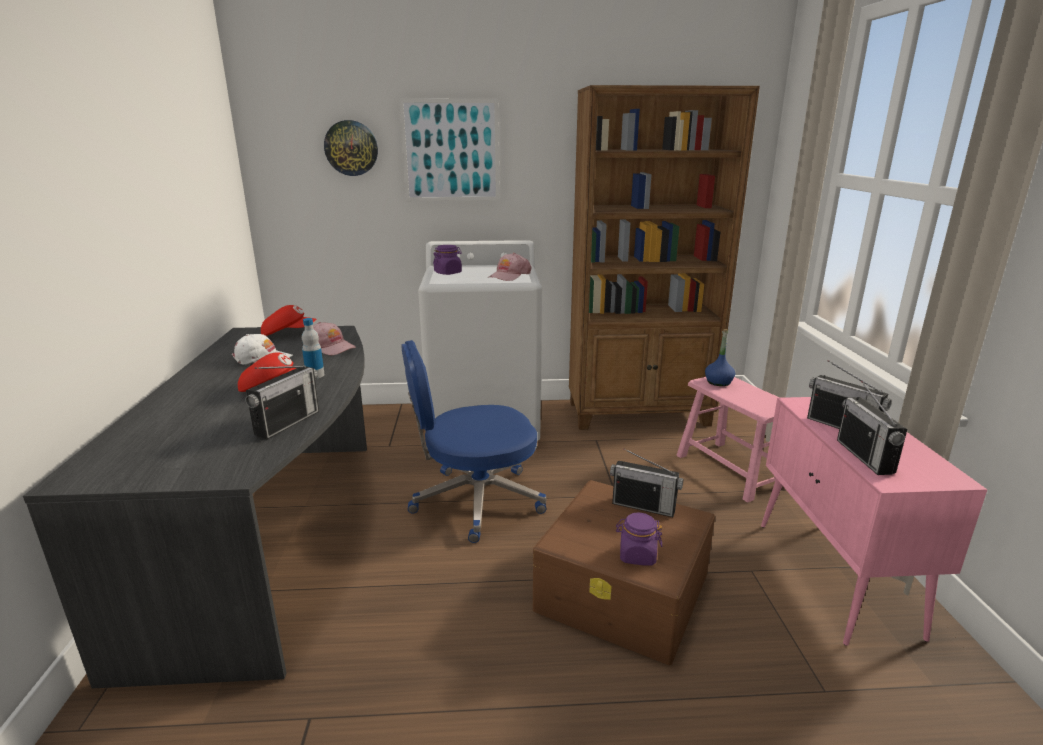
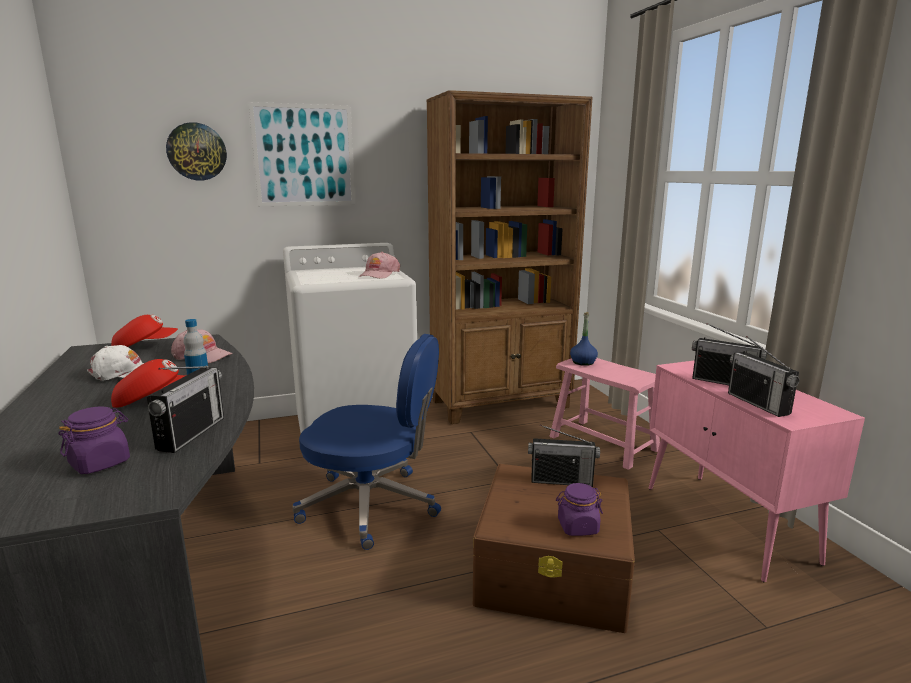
camera: 15 degrees left, 5 degrees down
blue office chair [401,340,547,543] -> blue office chair turned 135 degrees counterclockwise [292,334,441,550]
purple jar [433,245,462,275] -> purple jar moved to [58,406,130,474]

